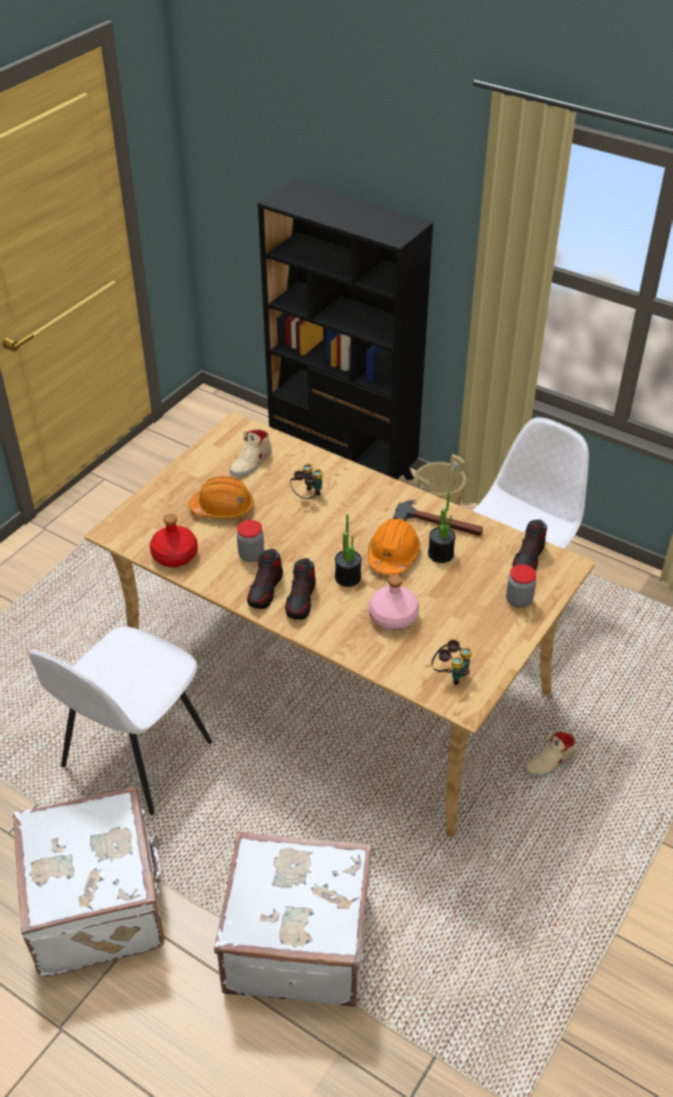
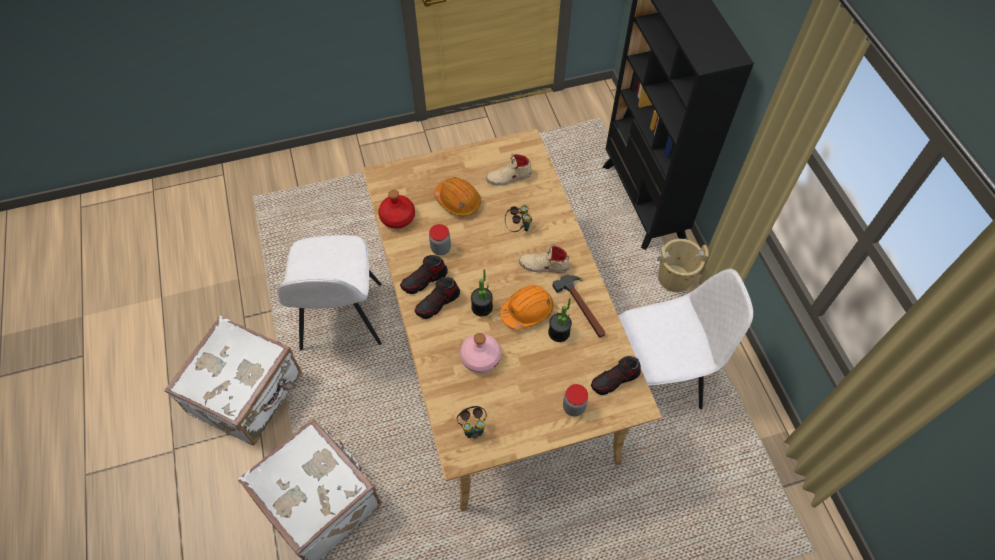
camera: 40 degrees right, 15 degrees up
white chair [28,626,212,815] -> white chair turned 75 degrees counterclockwise [277,235,382,350]
beige shoe [524,732,576,777] -> beige shoe moved to [519,243,569,273]

